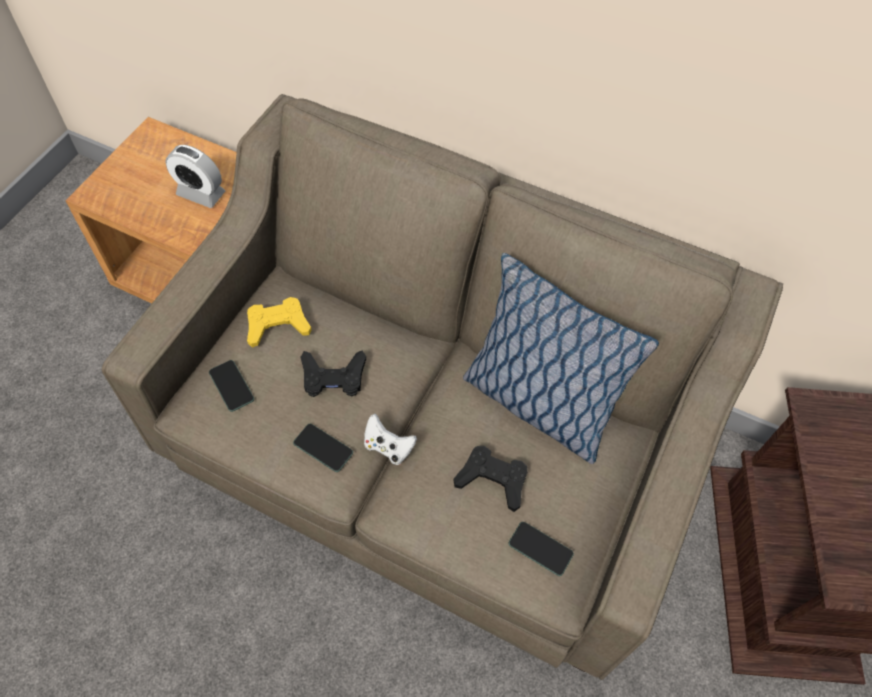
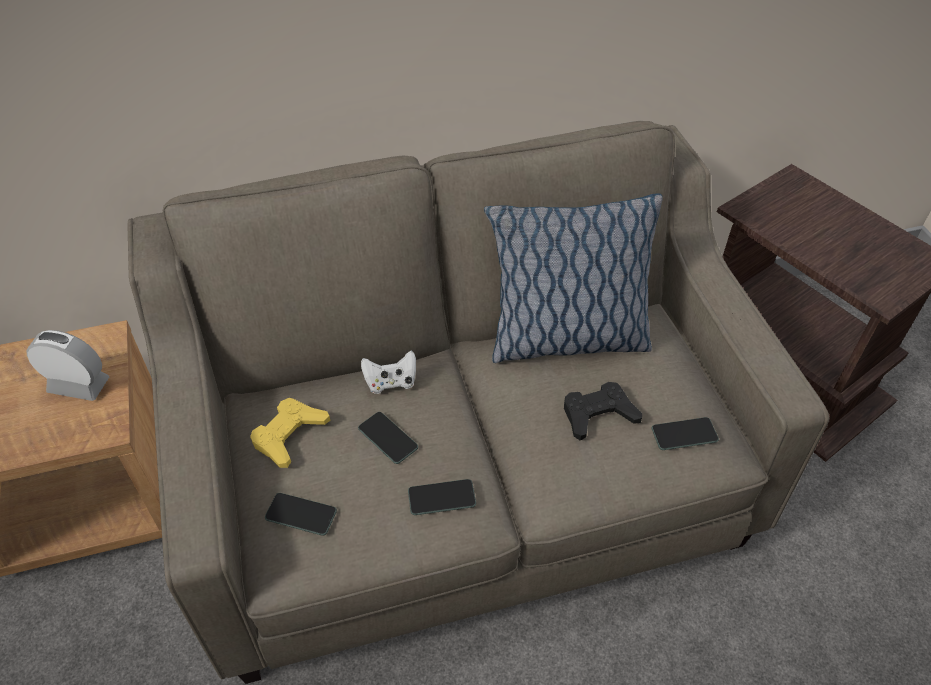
camera: 40 degrees left, 10 degrees down
alarm clock [165,145,225,208] -> alarm clock turned 150 degrees counterclockwise [27,330,109,401]
black game controller [301,350,366,397] -> phone [358,412,418,464]
white game controller [364,414,417,465] -> white game controller moved to [361,351,416,394]

